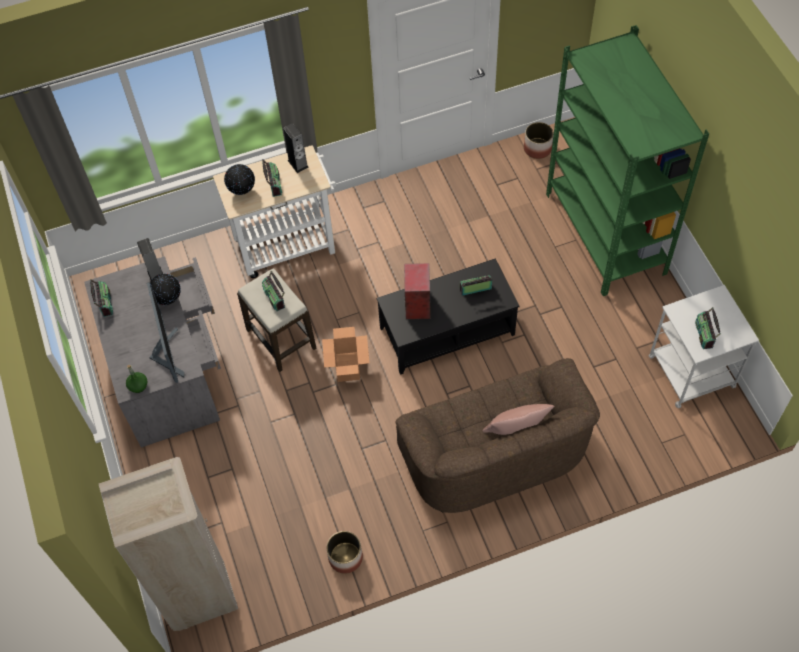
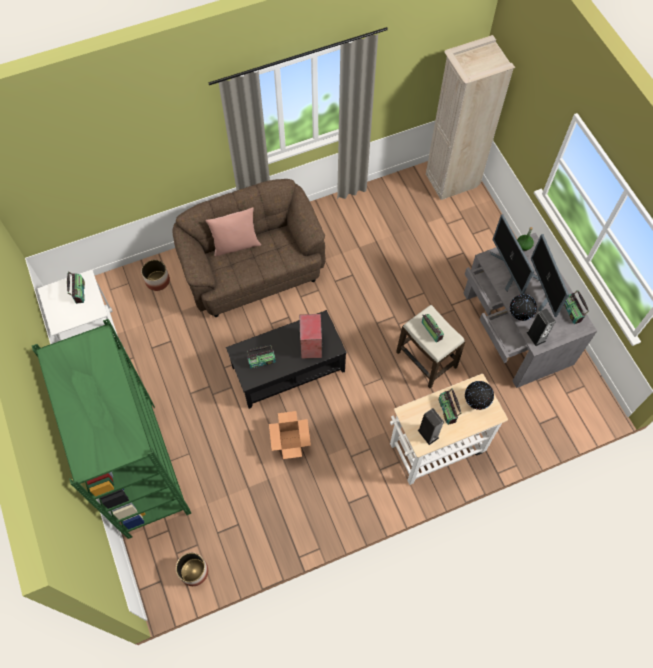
camera: 175 degrees right, 5 degrees up
cardboard box [322,327,370,382] -> cardboard box moved to [269,411,311,459]
planter [326,531,363,574] -> planter moved to [141,260,170,291]
none -> monitor [531,234,569,317]

